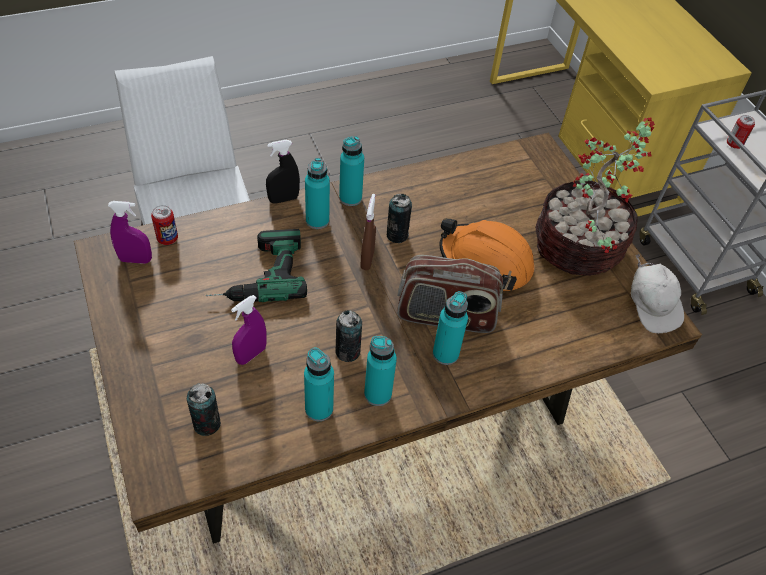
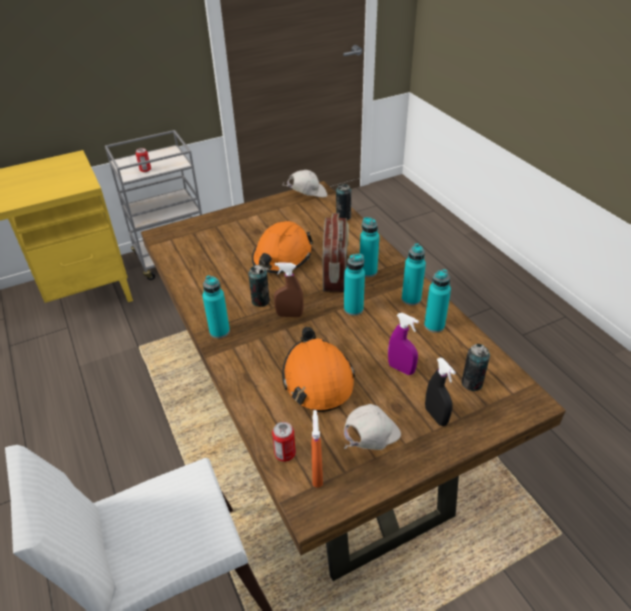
camera: 90 degrees left, 10 degrees down
purple spray bottle [108,201,152,264] -> orange spray bottle [311,410,323,488]
power drill [206,229,307,302] -> orange hard hat [282,326,355,412]
black spray bottle [266,140,300,204] -> black spray bottle moved to [425,357,456,426]
turquoise bottle [305,158,330,229] -> turquoise bottle moved to [344,254,365,316]
can [336,310,362,362] -> can moved to [336,184,351,220]
potted plant [535,117,655,276] -> none
none -> white cap [344,404,401,450]

